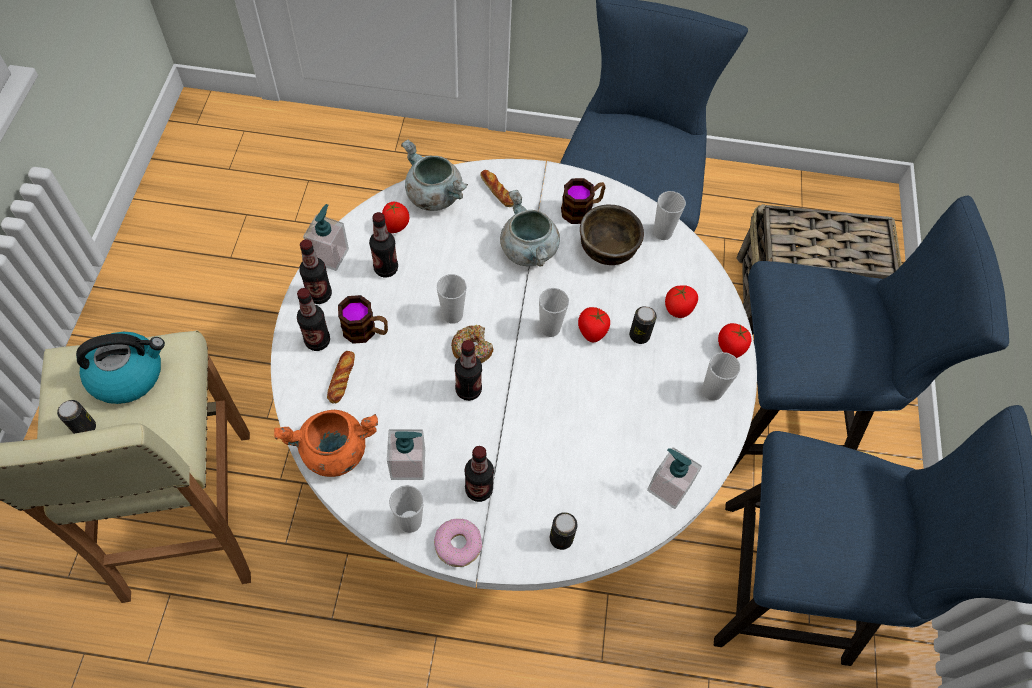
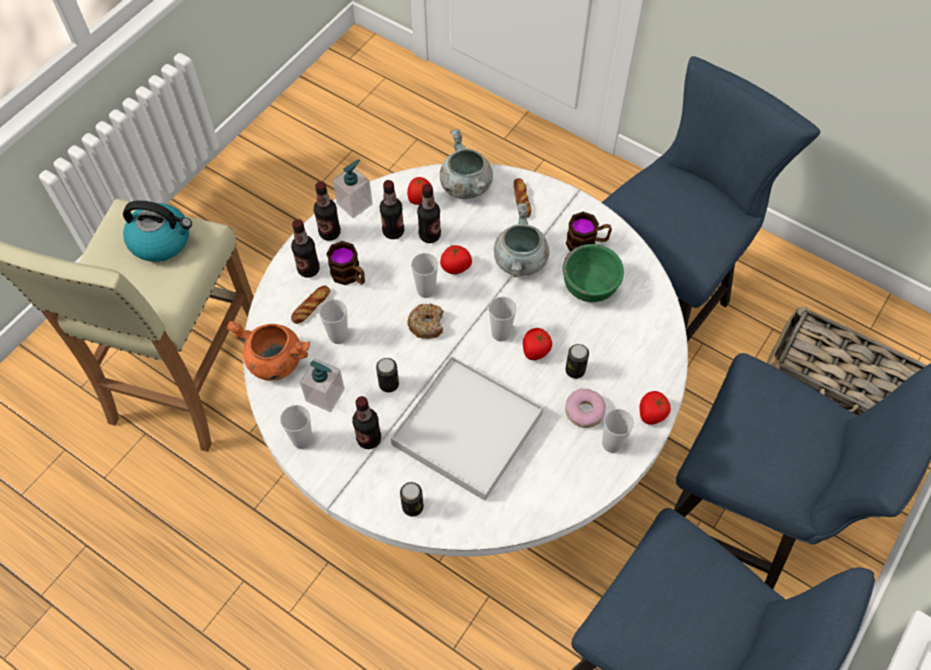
camera: 30 degrees right, 0 degrees up
can [57,400,96,434] -> can moved to [376,358,399,393]
donut [434,519,482,567] -> donut moved to [565,389,606,428]
bottle [455,340,482,401] -> bottle moved to [417,184,441,243]
brown bowl [580,204,644,265] -> green bowl [563,244,624,302]
soap dispenser [647,447,702,509] -> none
cup [653,191,686,240] -> cup moved to [319,299,348,344]
tomato [665,285,698,318] -> tomato moved to [440,245,472,274]
none -> white tray [391,356,543,501]

